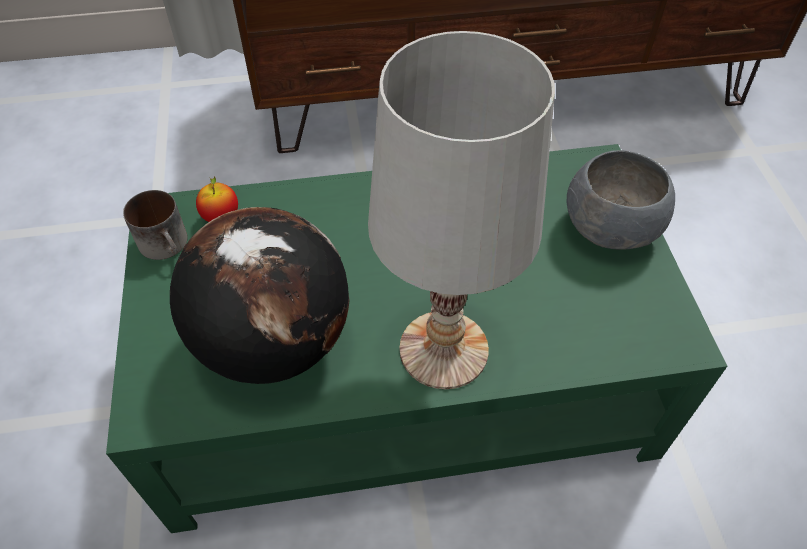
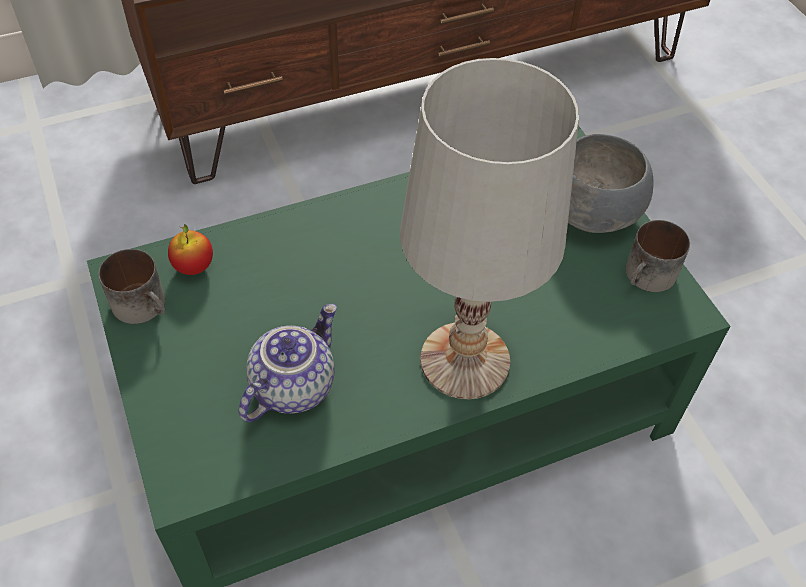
camera: 15 degrees left, 0 degrees up
globe [170,207,350,384] -> teapot [238,303,337,422]
none -> mug [625,220,690,292]

